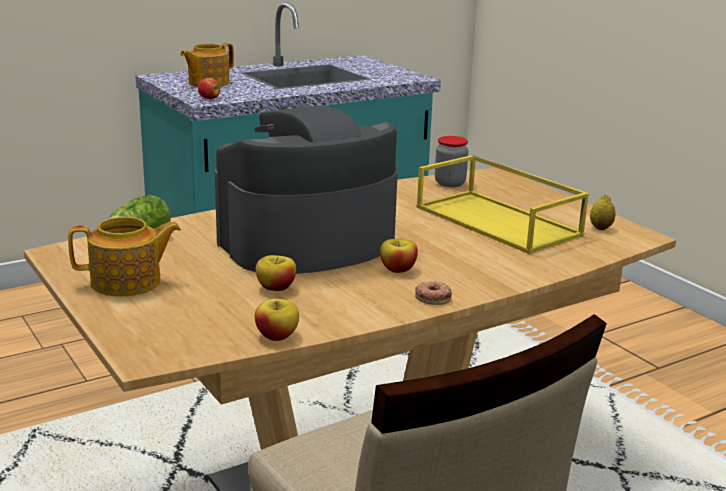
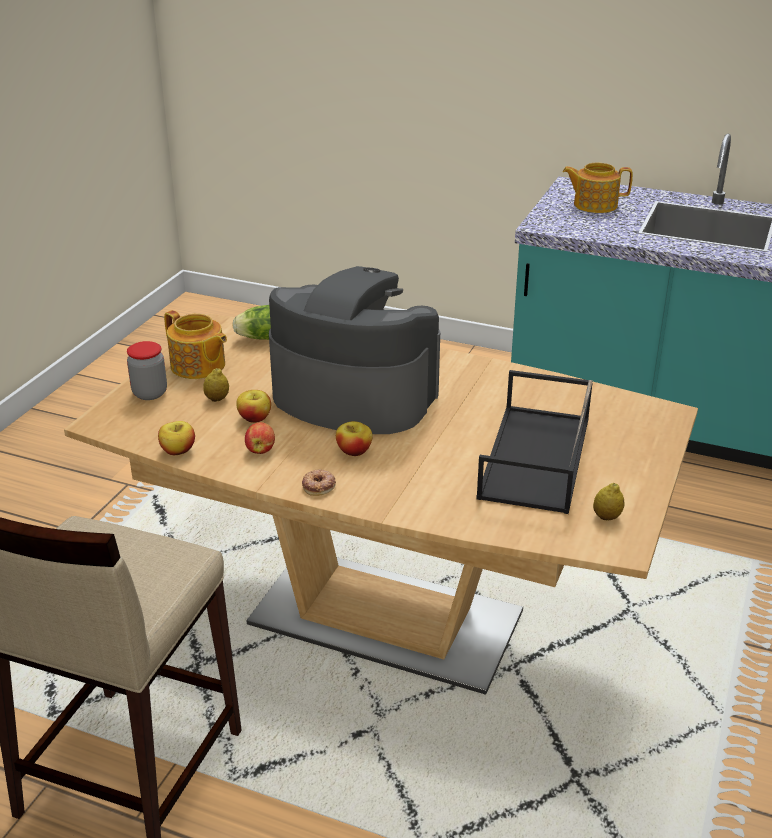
camera: 55 degrees right, 10 degrees up
apple [198,78,220,99] -> apple moved to [245,422,275,454]
yellow tray [416,155,589,254] -> black tray [476,370,593,514]
jar [435,136,468,187] -> jar moved to [127,341,167,400]
none -> lemon [203,368,229,402]

